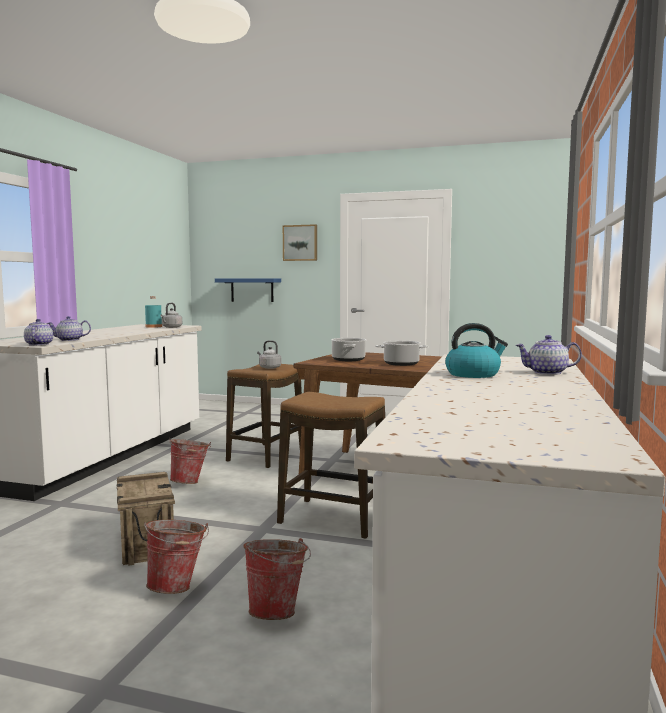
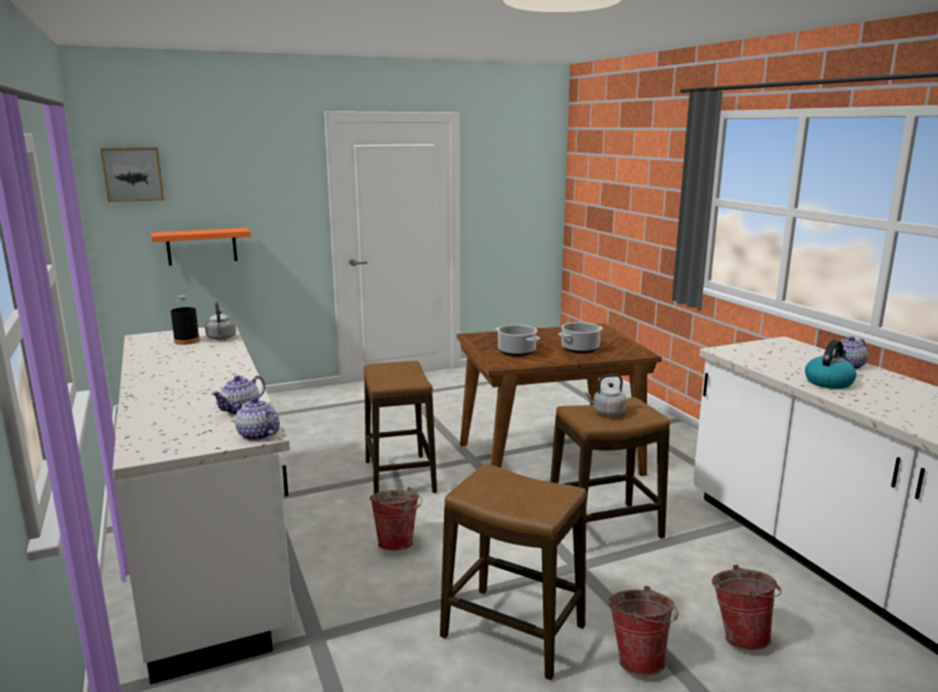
camera: 40 degrees left, 10 degrees up
crate [117,472,175,566] -> stool [440,464,586,680]
turquoise bottle [145,296,162,328] -> black bottle [171,295,200,345]
blue shelf [215,278,281,302] -> orange shelf [151,228,251,266]
grey kettle [257,340,281,369] -> grey kettle moved to [585,374,627,416]
picture [283,224,317,261] -> picture moved to [100,148,164,202]

